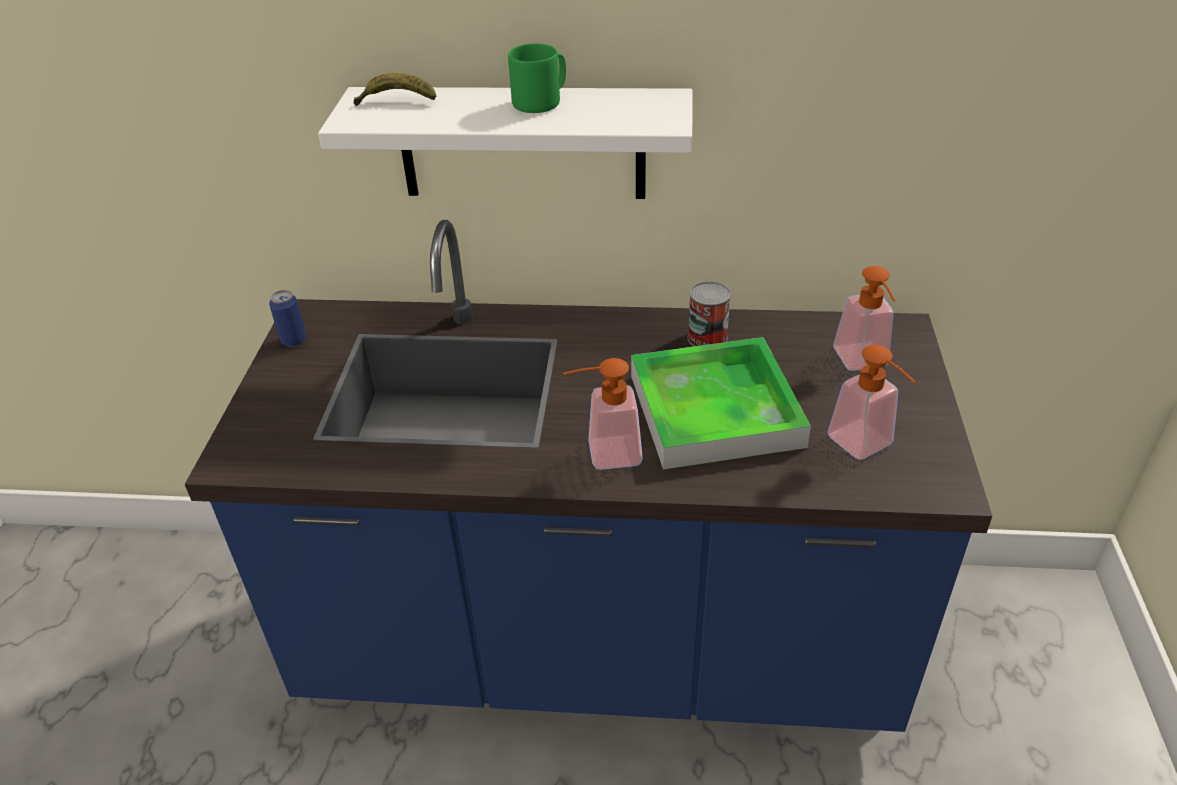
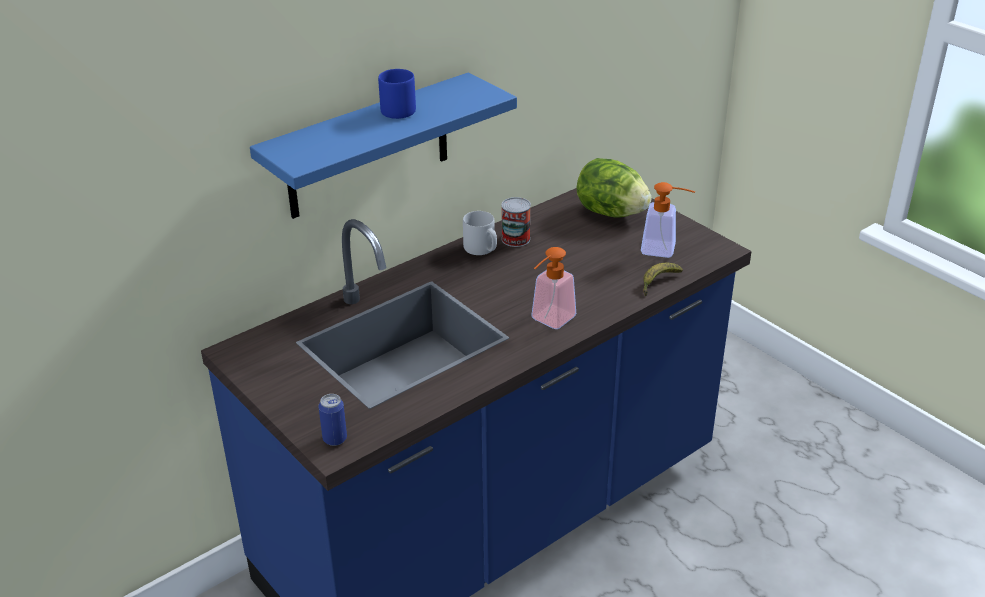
camera: 45 degrees left, 5 degrees down
can [269,290,306,347] -> can moved to [318,394,347,446]
white shelf [318,87,692,199] -> blue shelf [250,73,517,219]
banana [354,73,436,106] -> banana moved to [643,263,683,296]
green mug [508,43,566,113] -> blue mug [378,69,416,119]
tray [631,337,811,470] -> none
soap dispenser [833,266,896,371] -> lettuce [576,158,651,218]
none -> grey mug [463,211,497,255]

